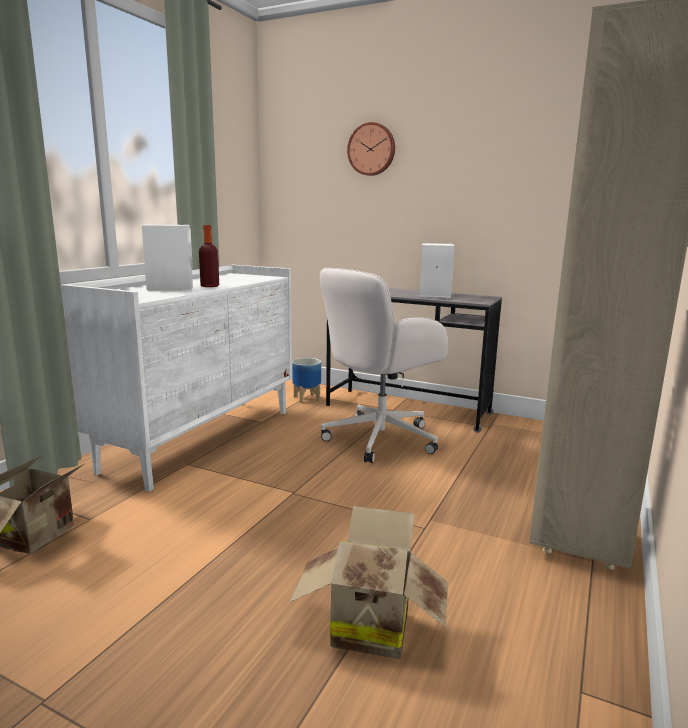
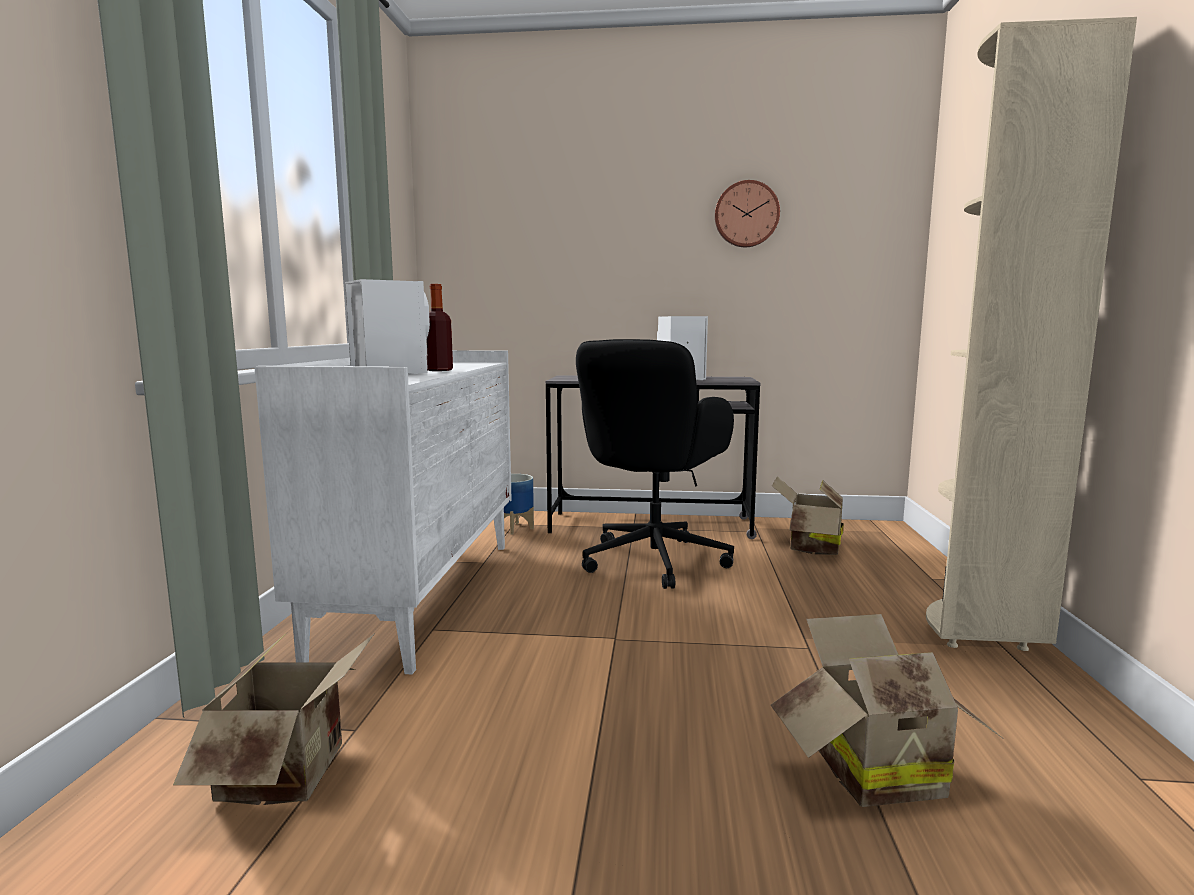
camera: 20 degrees left, 5 degrees down
white office chair [320,268,448,463] -> black office chair [576,339,734,589]
wall clock [347,122,395,176] -> wall clock moved to [715,180,780,247]
none -> cardboard box [772,477,844,555]

